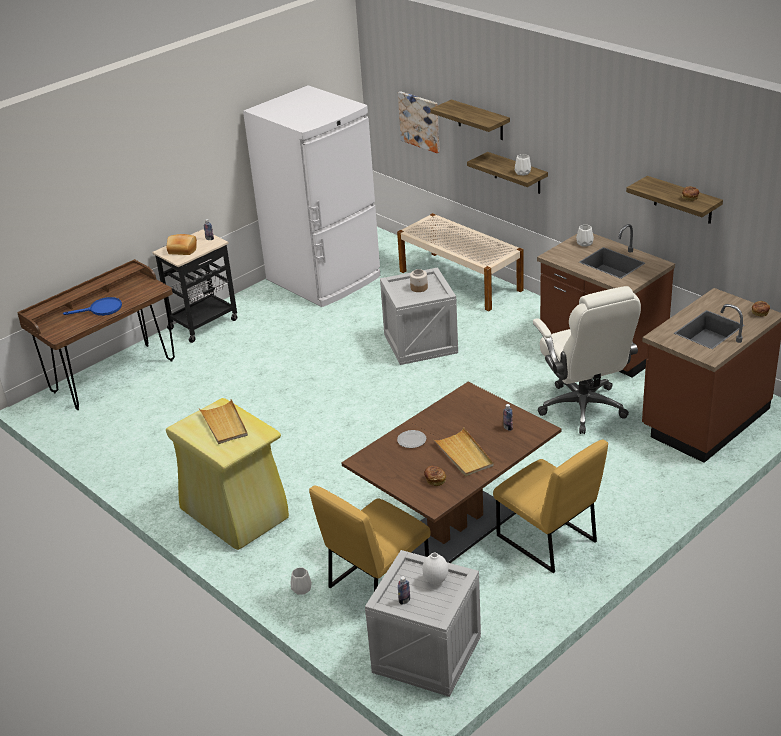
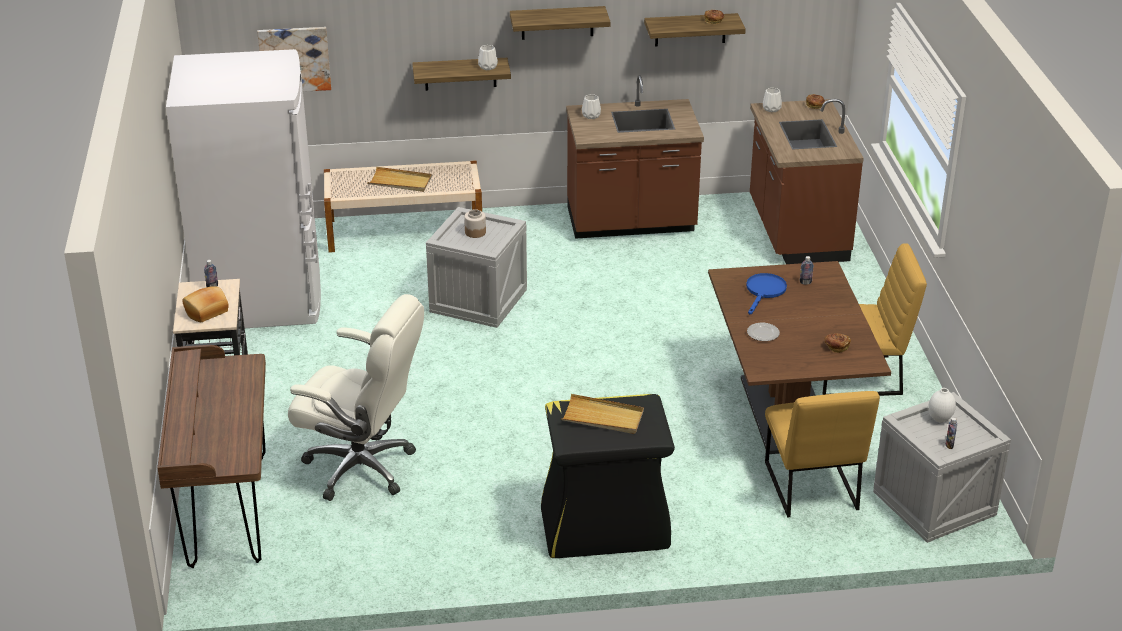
camera: 55 degrees left, 0 degrees up
blue frying pan [63,297,122,316] -> blue frying pan moved to [746,273,787,314]
yellow nightstand [166,398,289,550] -> black nightstand [541,394,675,558]
white vase [290,567,312,595] -> white vase moved to [763,88,782,112]
shelf [430,99,510,140] -> shelf moved to [510,6,610,40]
beige tray [432,427,494,477] -> beige tray moved to [367,167,432,192]
white office chair [533,286,641,434] -> white office chair moved to [288,294,424,501]

